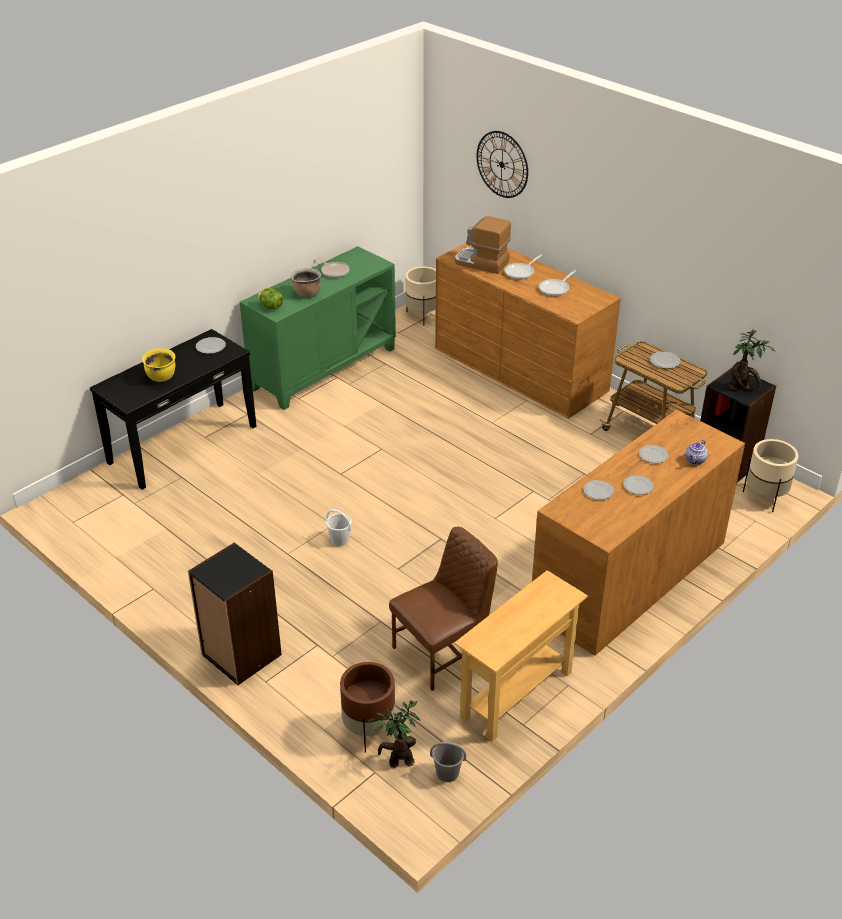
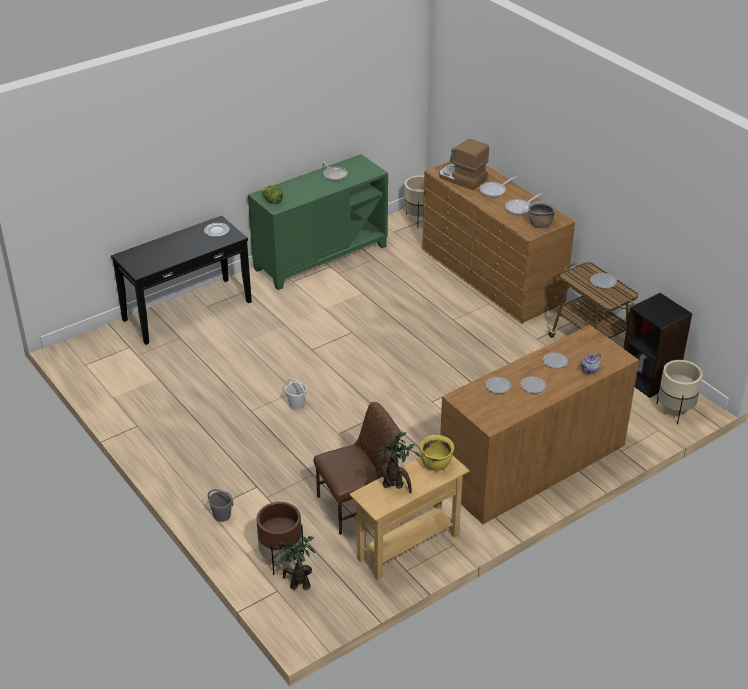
camera: 10 degrees right, 0 degrees up
yellow cooking pot [142,348,175,382] -> yellow cooking pot moved to [420,435,454,471]
black bookcase [188,542,282,685] -> none
brown cooking pot [291,268,321,298] -> brown cooking pot moved to [528,201,556,228]
grey bucket [430,741,466,782] -> grey bucket moved to [208,489,234,522]
wall clock [476,131,528,198] -> none
potted plant [729,329,775,392] -> potted plant moved to [377,432,421,493]

